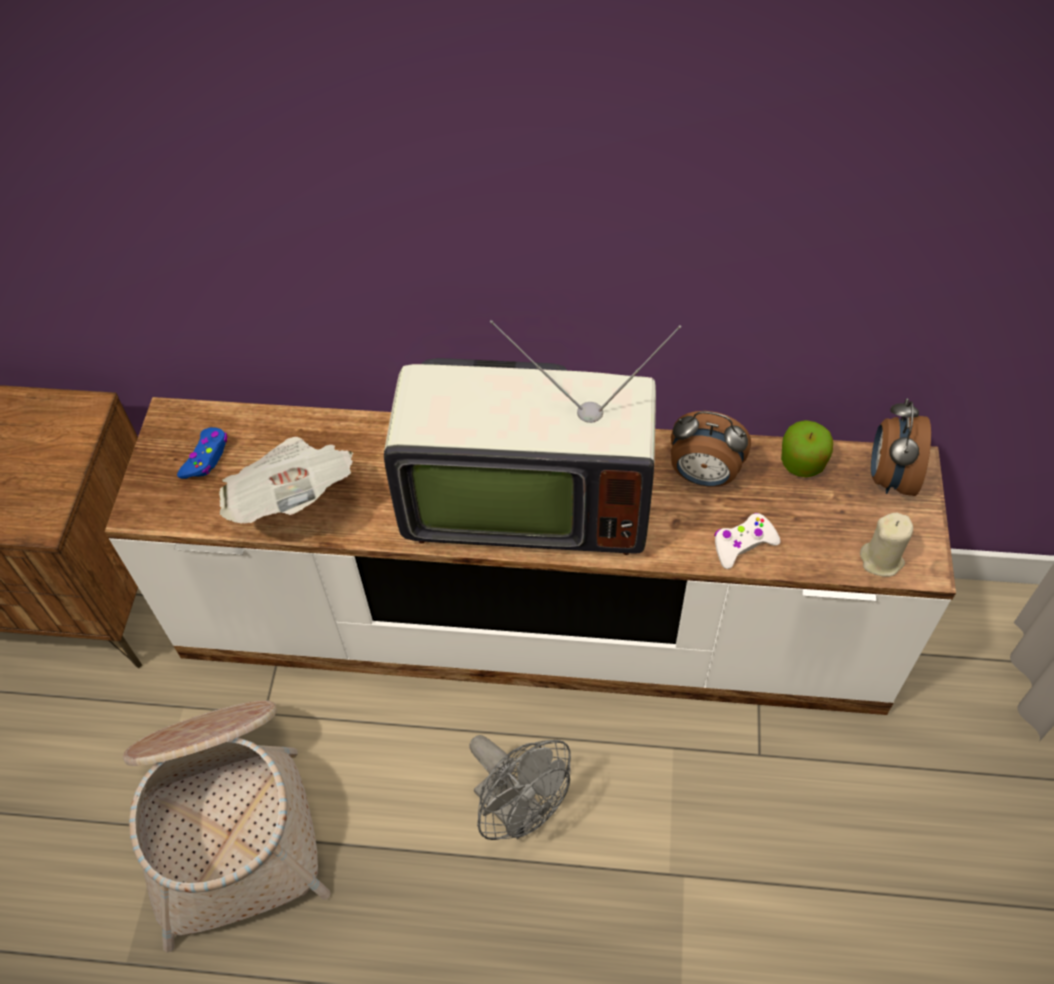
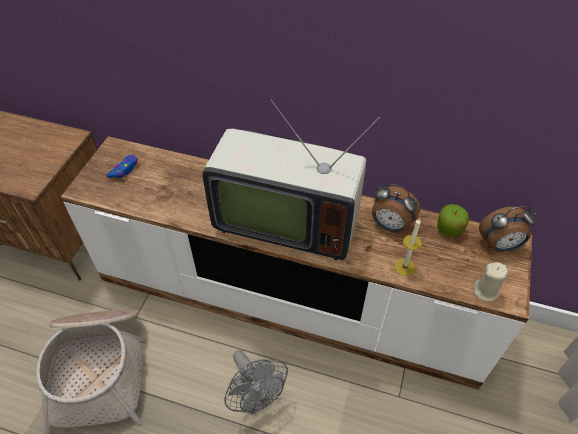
camera: 10 degrees right, 5 degrees down
newspaper [219,437,353,523] -> none
white game controller [714,513,781,569] -> candle [394,218,422,276]
alarm clock [871,398,931,496] -> alarm clock turned 120 degrees counterclockwise [479,206,536,252]

